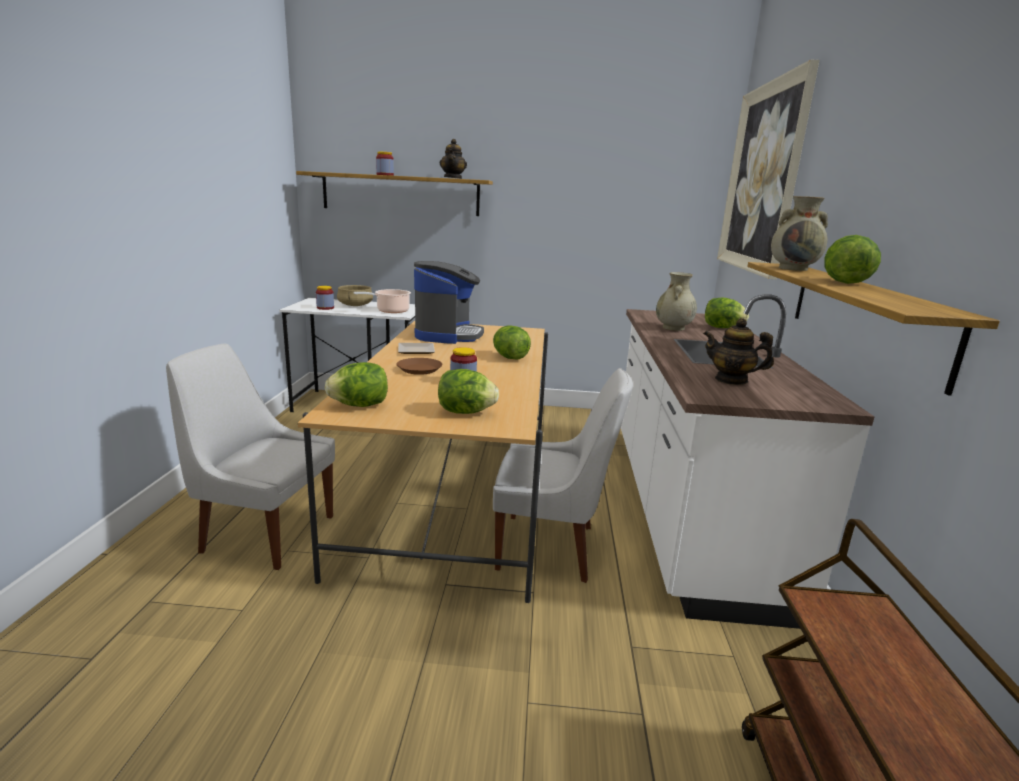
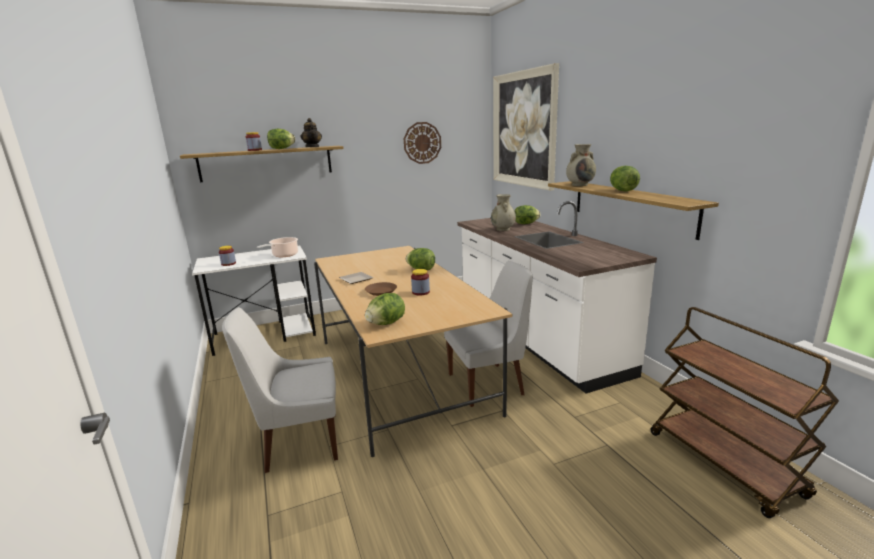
camera: 25 degrees left, 0 degrees up
beige cooking pot [337,285,373,306] -> none
coffee machine [414,261,484,344] -> none
lettuce [438,369,499,414] -> lettuce moved to [267,129,295,149]
teapot [703,318,774,385] -> none
none -> wall clock [404,122,441,164]

